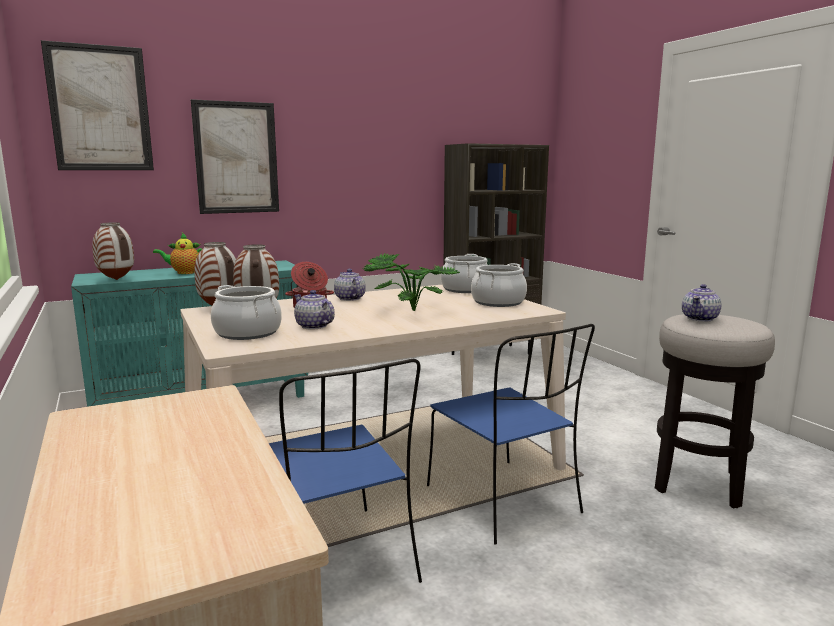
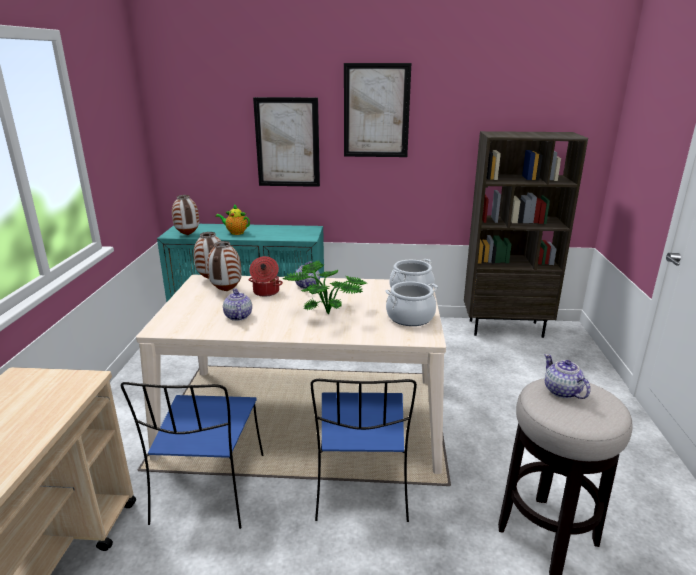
camera: 30 degrees right, 10 degrees up
picture [41,40,154,170] -> picture moved to [344,63,411,157]
cooking pot [211,285,282,340] -> none
teapot [682,284,722,322] -> teapot turned 90 degrees clockwise [544,354,590,399]

